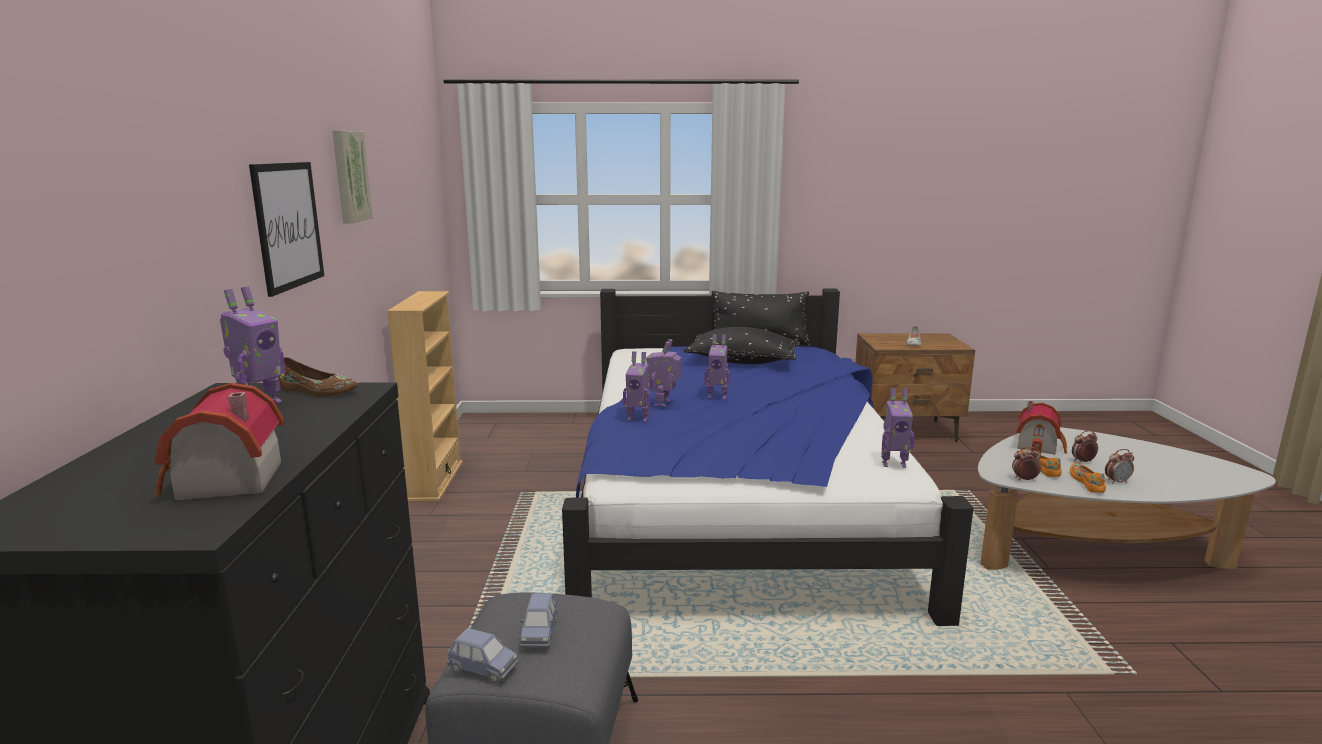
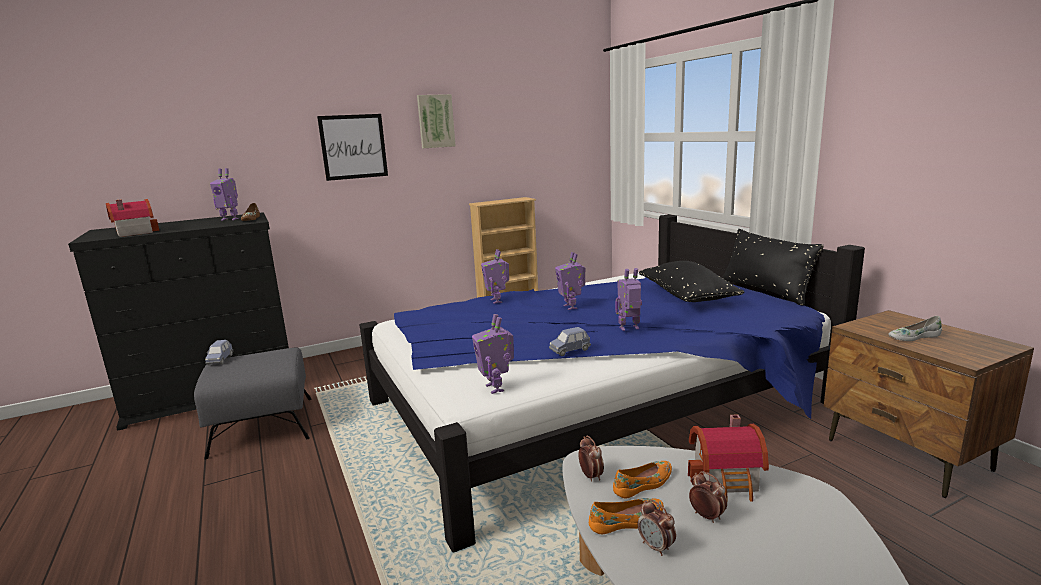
camera: 65 degrees right, 0 degrees up
blue toy car [520,593,558,648] -> blue toy car moved to [549,327,591,356]
toy robot [646,339,681,407] -> toy robot moved to [615,268,642,331]

